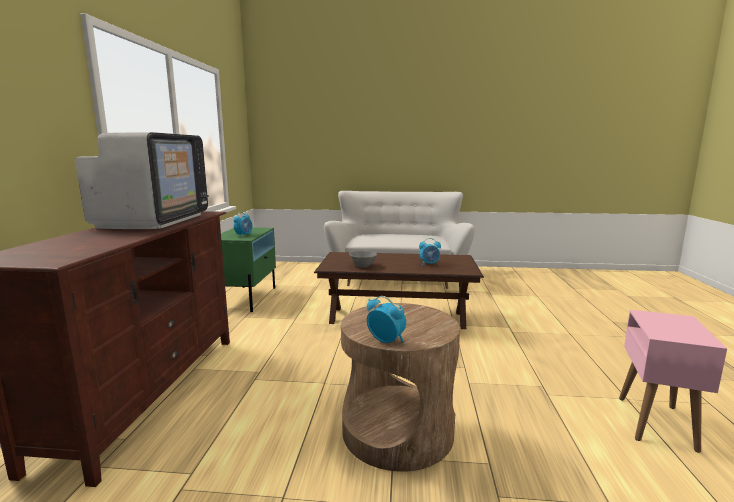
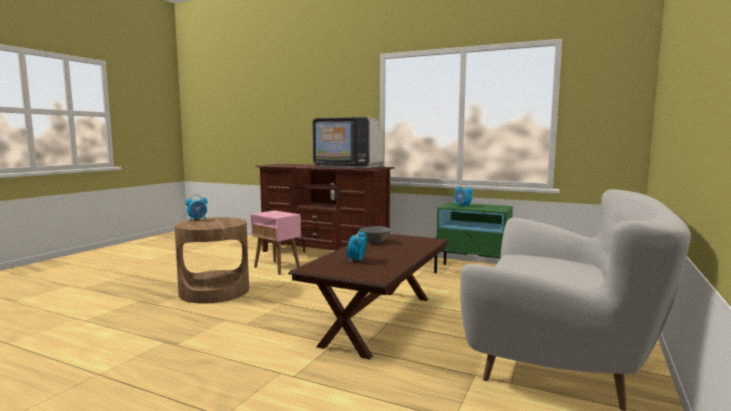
camera: 110 degrees right, 5 degrees down
pink side table [619,310,727,453] -> pink side table moved to [251,210,301,274]

